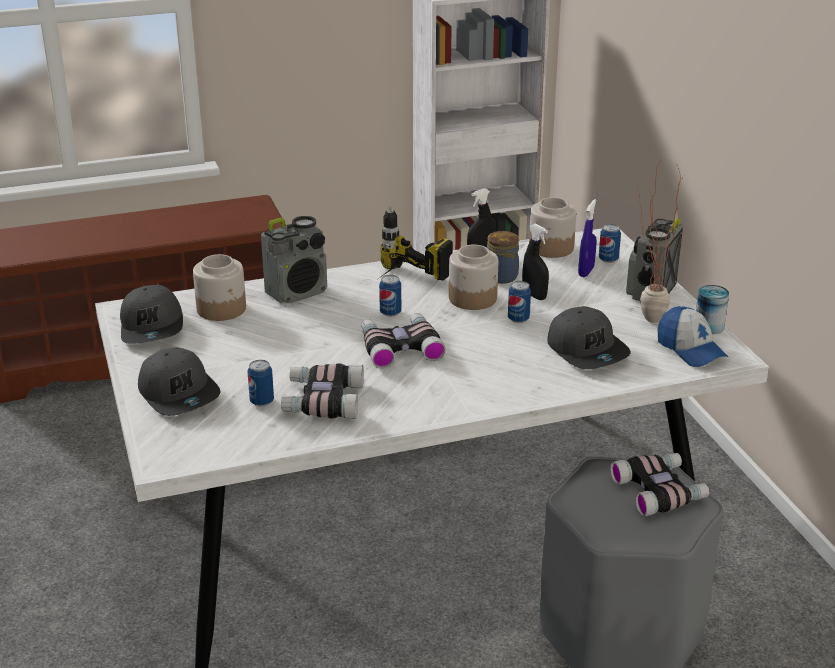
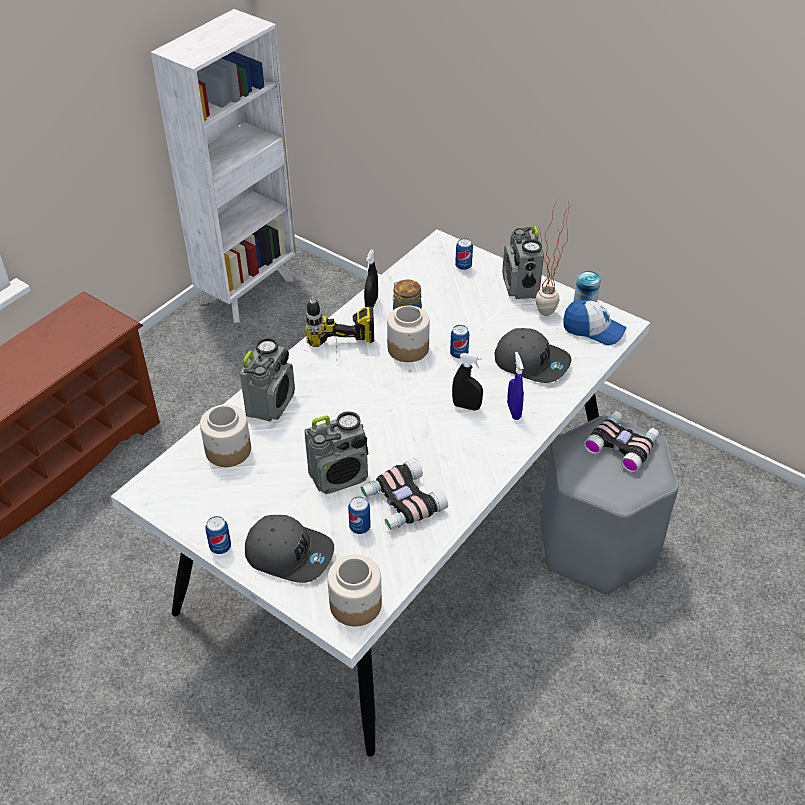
camera: 35 degrees left, 15 degrees up
grey cap [120,285,183,344] -> none
binoculars [361,313,446,369] -> none
can [379,275,401,317] -> can moved to [205,516,231,554]
black spray bottle [522,224,549,300] -> black spray bottle moved to [452,353,483,411]
jar [529,197,576,258] -> jar moved to [327,555,382,626]
blue spray bottle [578,199,597,277] -> blue spray bottle moved to [507,352,524,420]
none -> radio [304,411,368,494]

